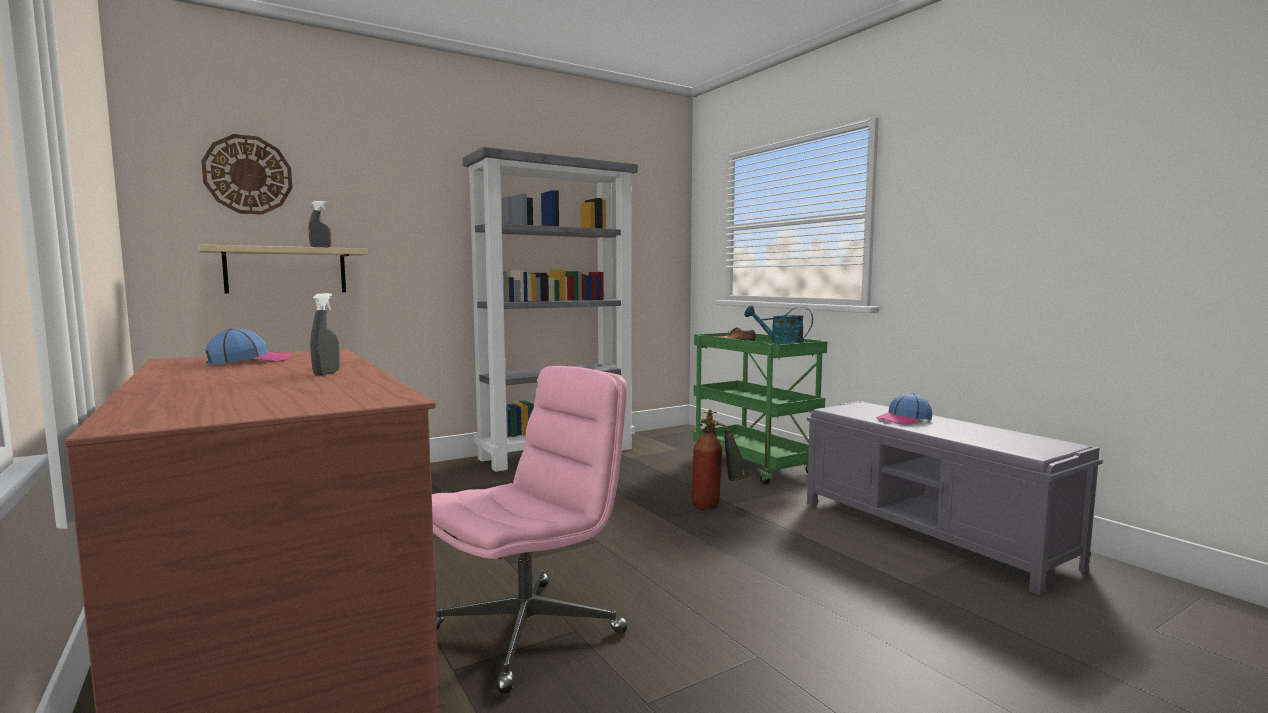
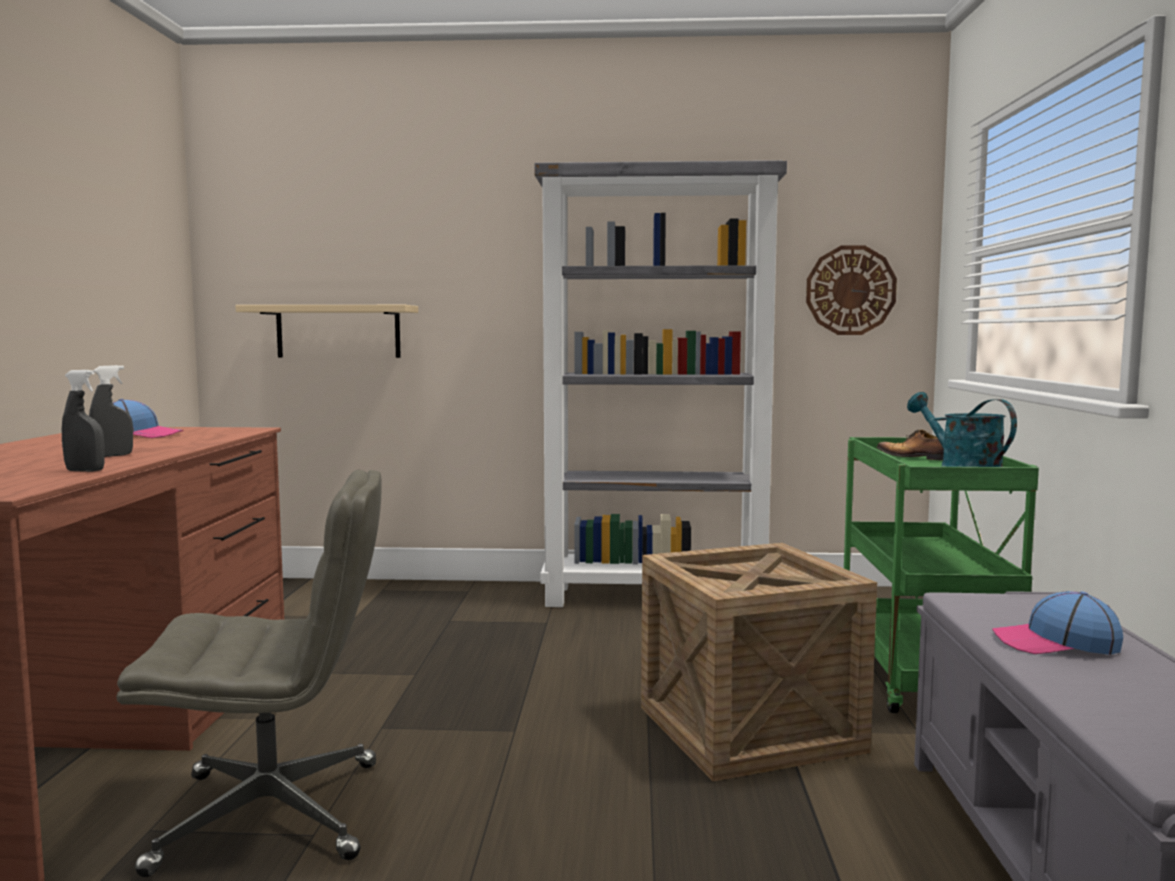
camera: 35 degrees right, 0 degrees up
wall clock [201,134,292,215] -> wall clock moved to [806,245,897,335]
grey spray bottle [309,201,331,247] -> grey spray bottle moved to [62,370,105,472]
pink office chair [432,366,628,694] -> grey office chair [117,470,382,877]
fire extinguisher [691,409,749,509] -> crate [641,543,877,781]

